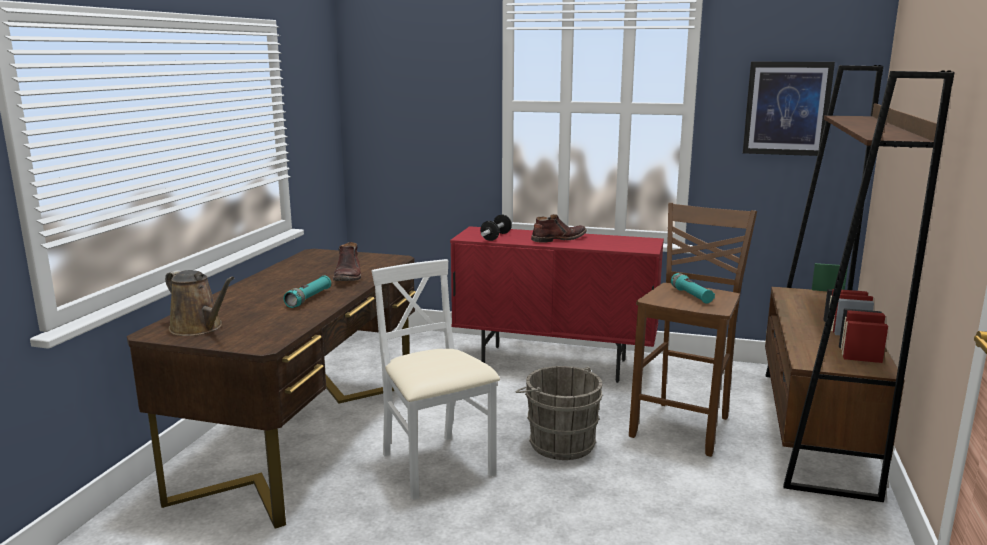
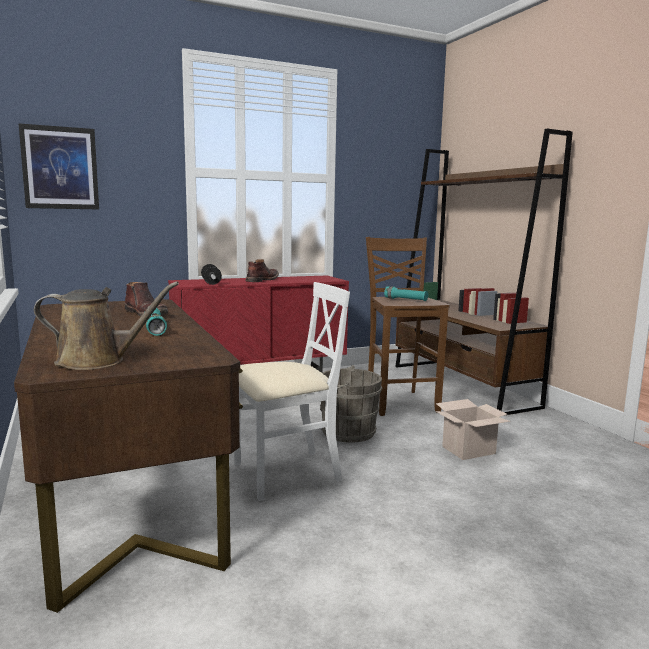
camera: 40 degrees left, 5 degrees down
white chair [371,259,500,500] -> white chair turned 135 degrees clockwise [234,282,350,501]
picture [743,62,835,156] -> picture moved to [18,123,99,209]
none -> cardboard box [436,399,510,460]

